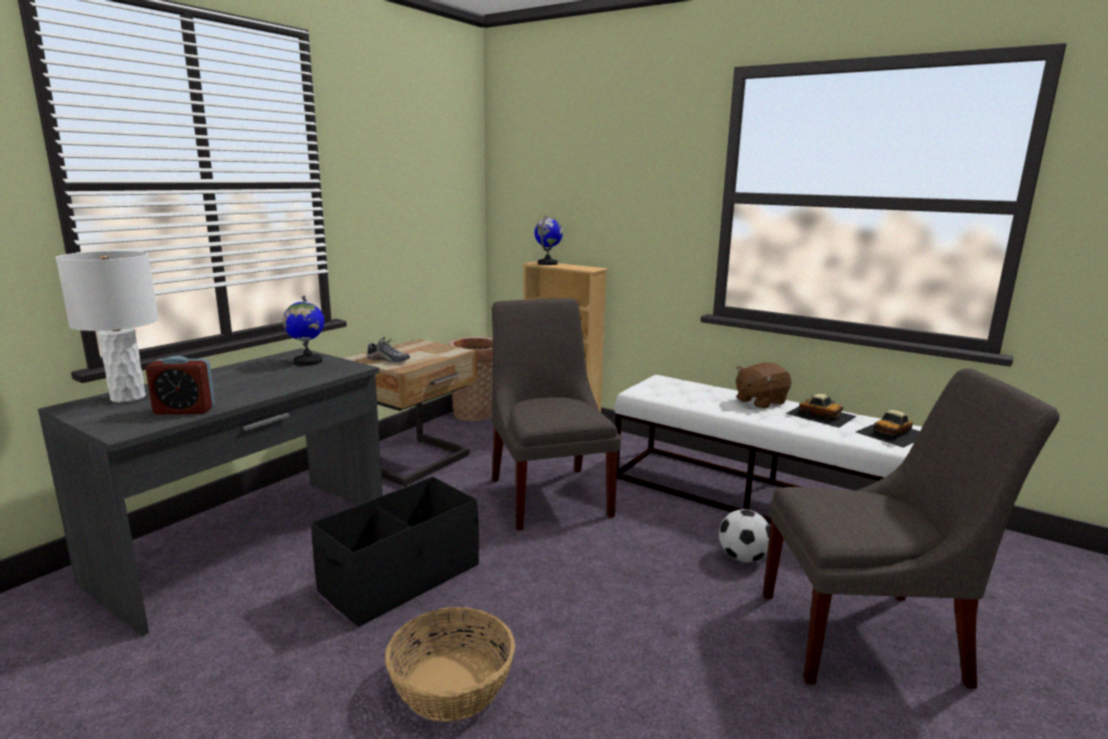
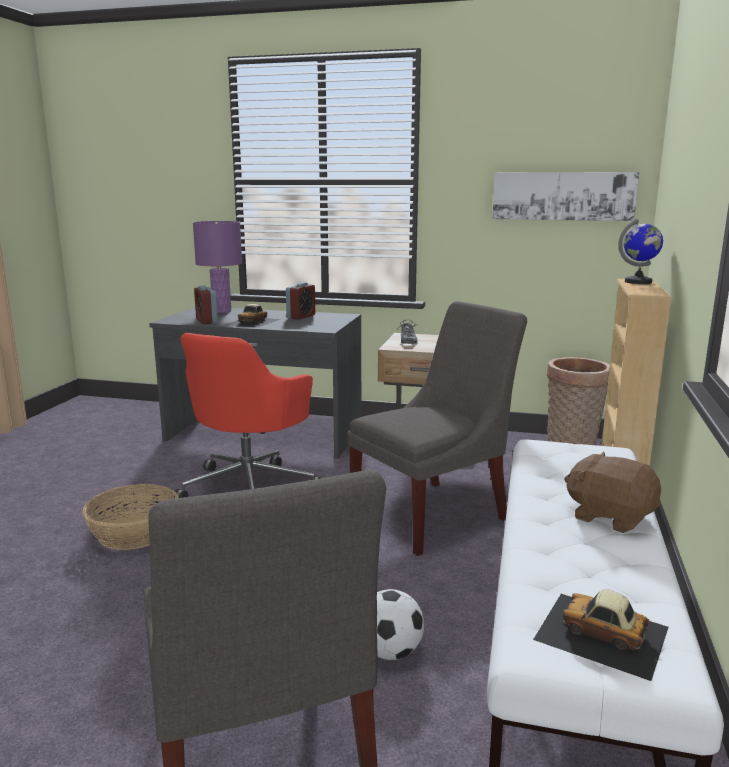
camera: 70 degrees right, 0 degrees up
white table lamp [56,251,159,403] -> purple table lamp [193,221,242,313]
globe [283,295,324,366] -> none
black storage box [311,477,479,627] -> red office chair [174,333,320,498]
toy car [786,394,856,428] -> toy car moved to [225,304,281,328]
none -> alarm clock [286,282,315,320]
none -> picture [492,172,639,221]

